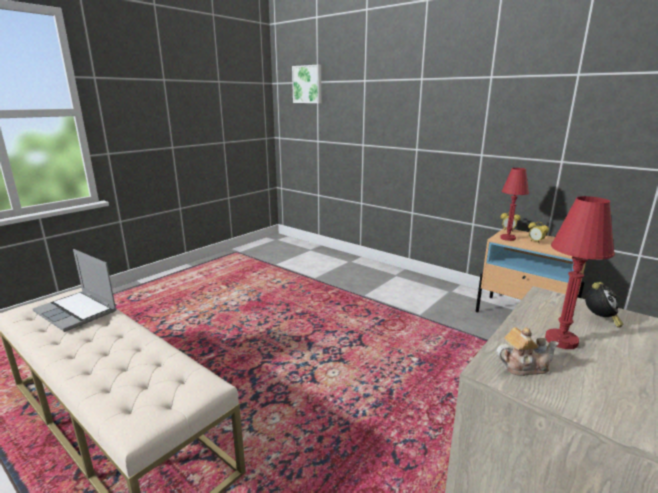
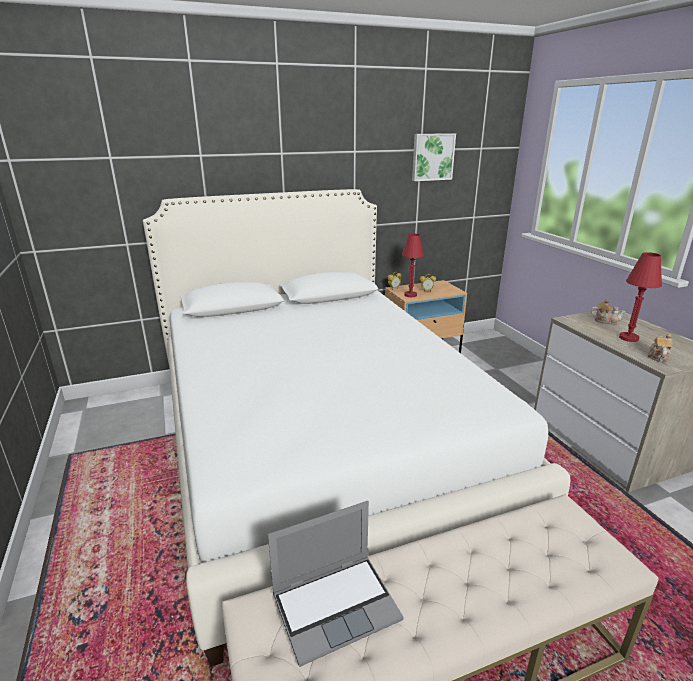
camera: 60 degrees left, 5 degrees up
picture [292,65,321,103] -> picture moved to [412,133,456,181]
alarm clock [585,282,624,328] -> teapot [591,299,626,325]
none -> white bed [143,189,571,667]

